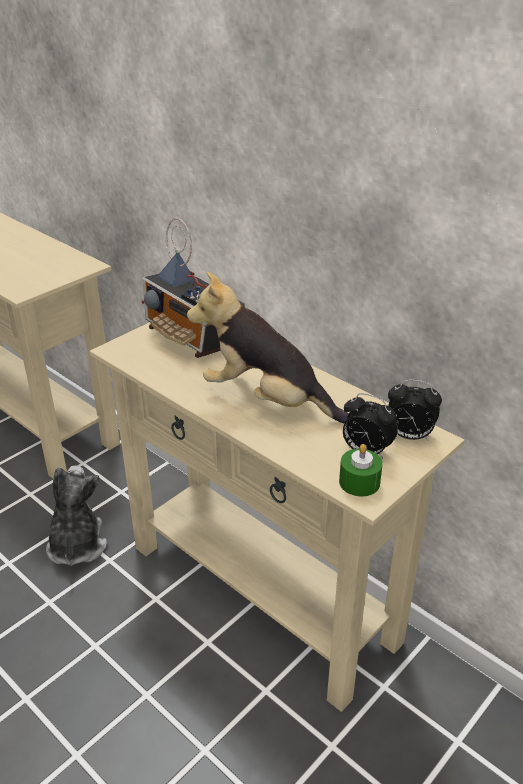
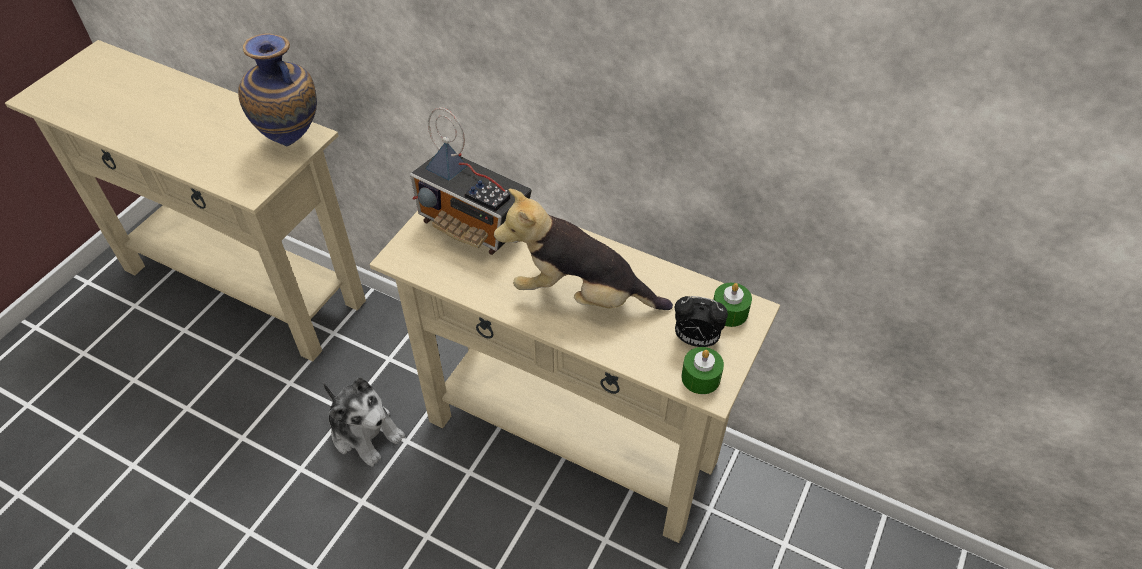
camera: 15 degrees left, 15 degrees up
plush toy [46,465,107,566] -> plush toy turned 150 degrees clockwise [323,378,405,467]
alarm clock [388,380,442,440] -> green candle [713,283,752,327]
none -> vase [238,33,317,147]

